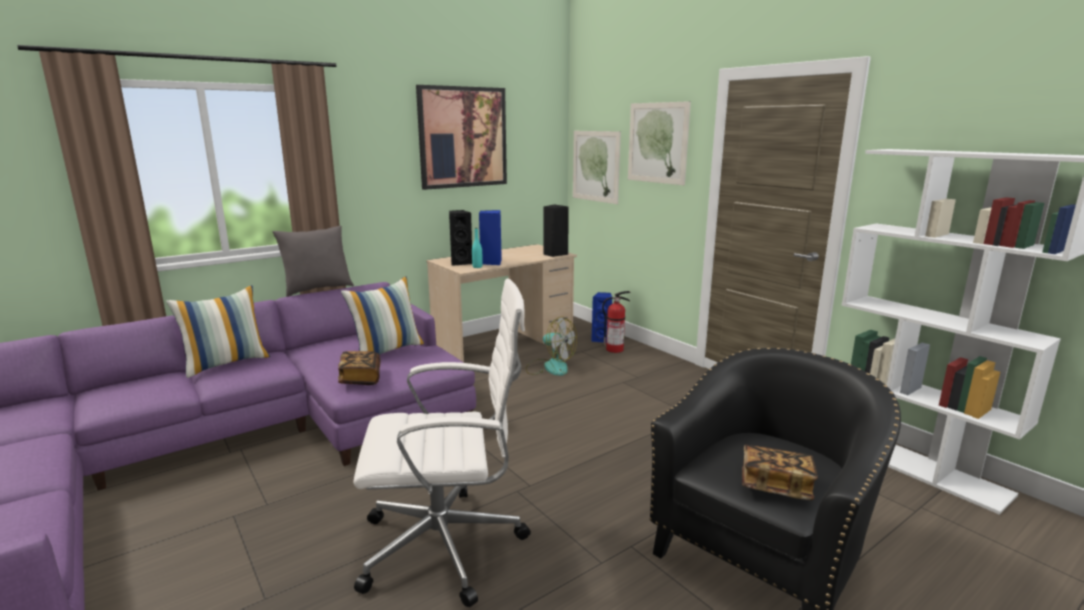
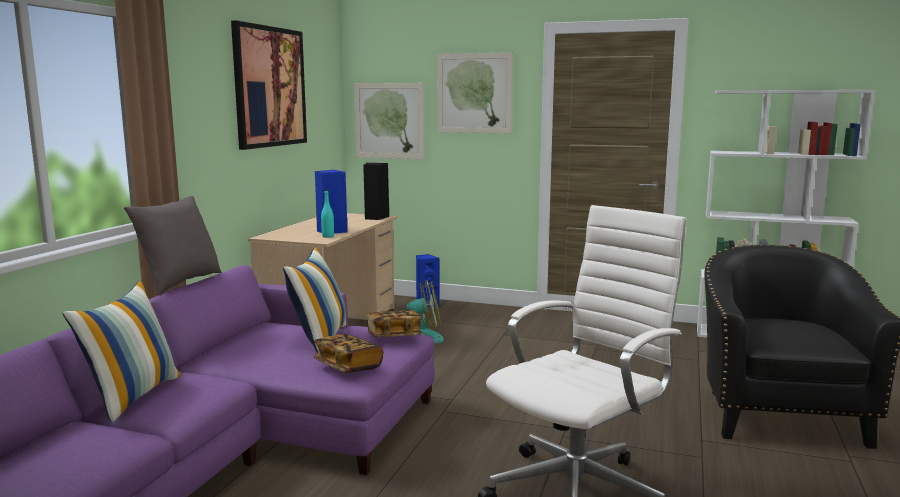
camera: 35 degrees left, 5 degrees down
black speaker [449,210,472,266] -> none
fire extinguisher [602,291,631,353] -> none
book [742,445,818,500] -> book moved to [367,310,421,337]

